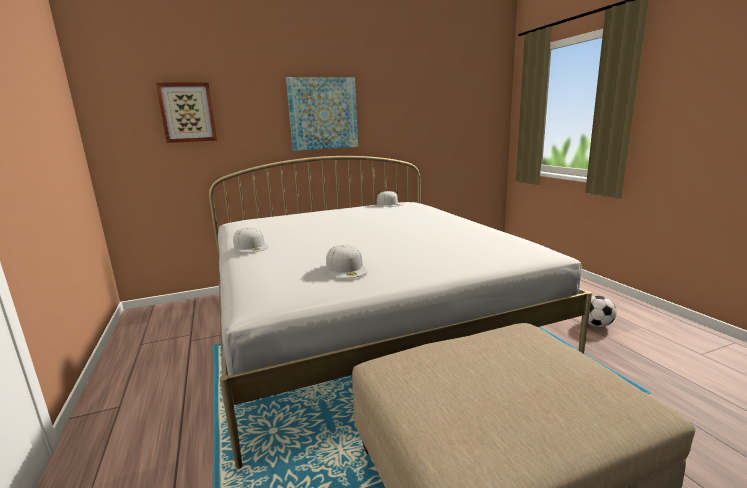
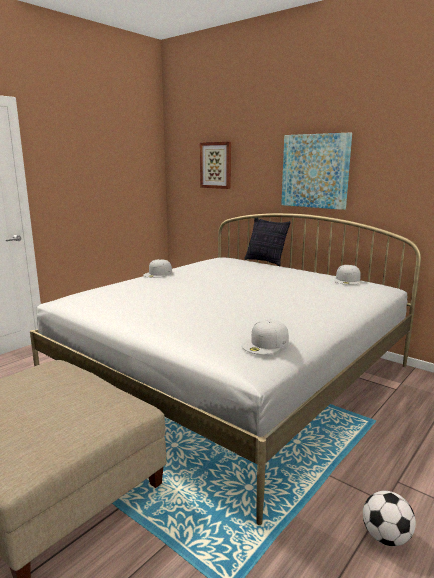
camera: 60 degrees right, 0 degrees up
white cap [326,245,367,278] -> white cap moved to [242,320,289,355]
none -> pillow [244,218,291,266]

